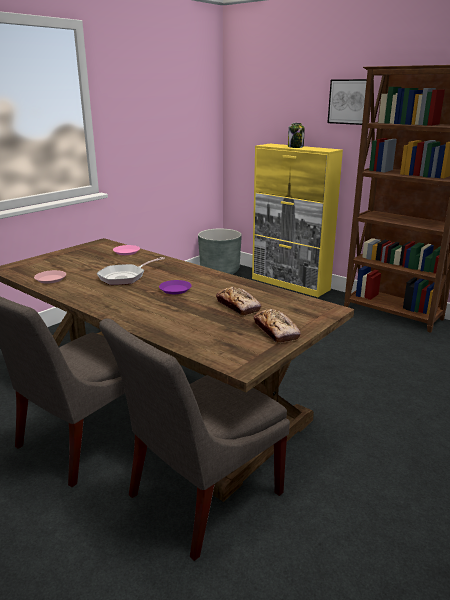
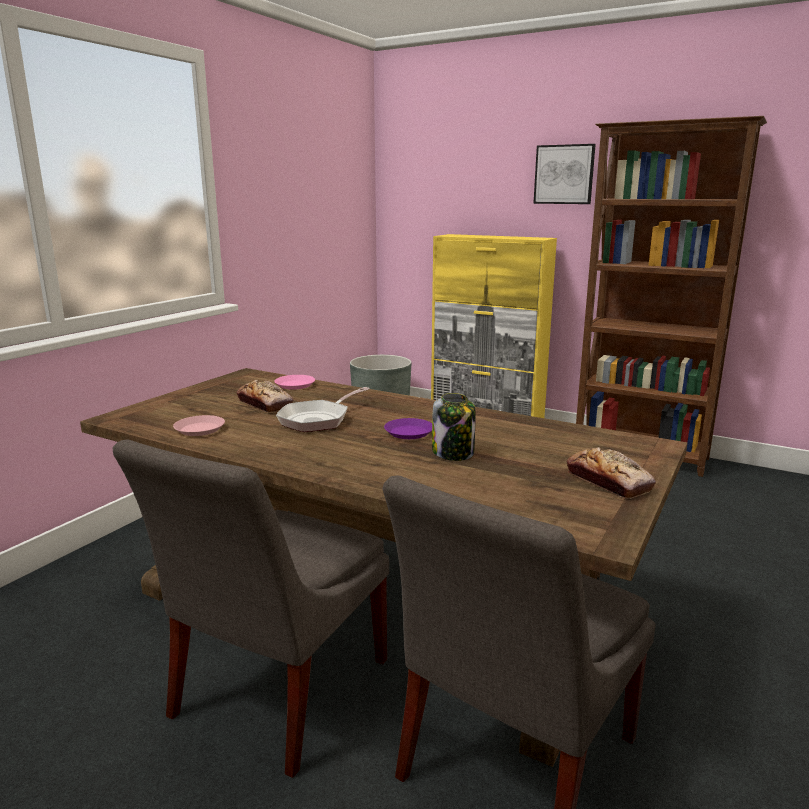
camera: 10 degrees left, 5 degrees down
bread [216,287,261,316] -> bread moved to [236,380,294,412]
jar [288,123,304,148] -> jar moved to [432,393,476,461]

